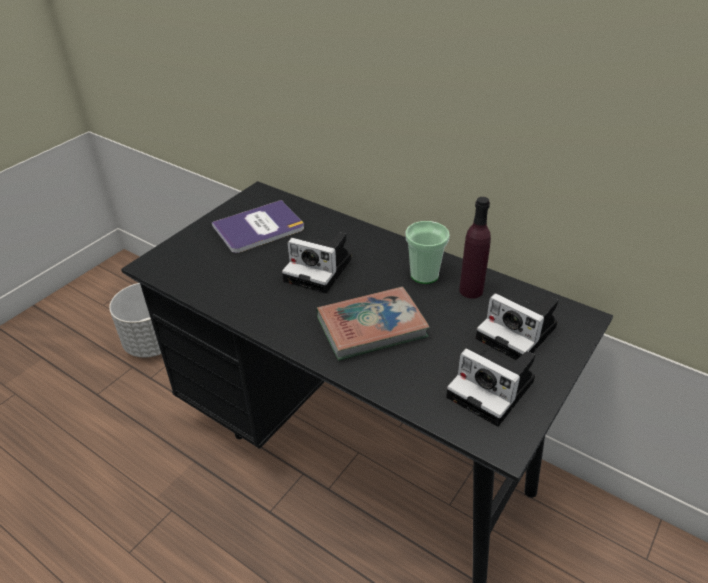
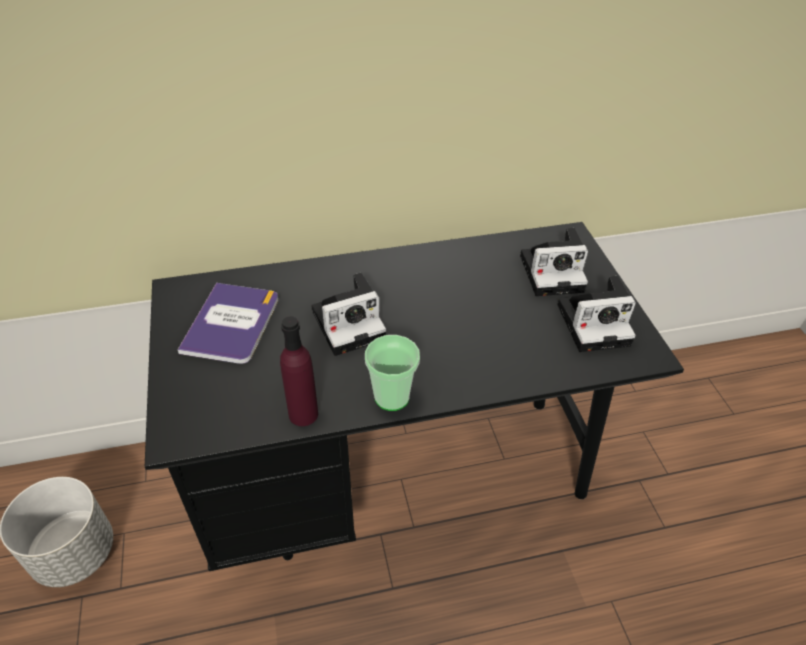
camera: 50 degrees left, 5 degrees up
book [316,287,430,361] -> none
cup [406,221,450,284] -> cup moved to [365,335,420,411]
purple bottle [459,197,491,299] -> purple bottle moved to [280,316,318,426]

